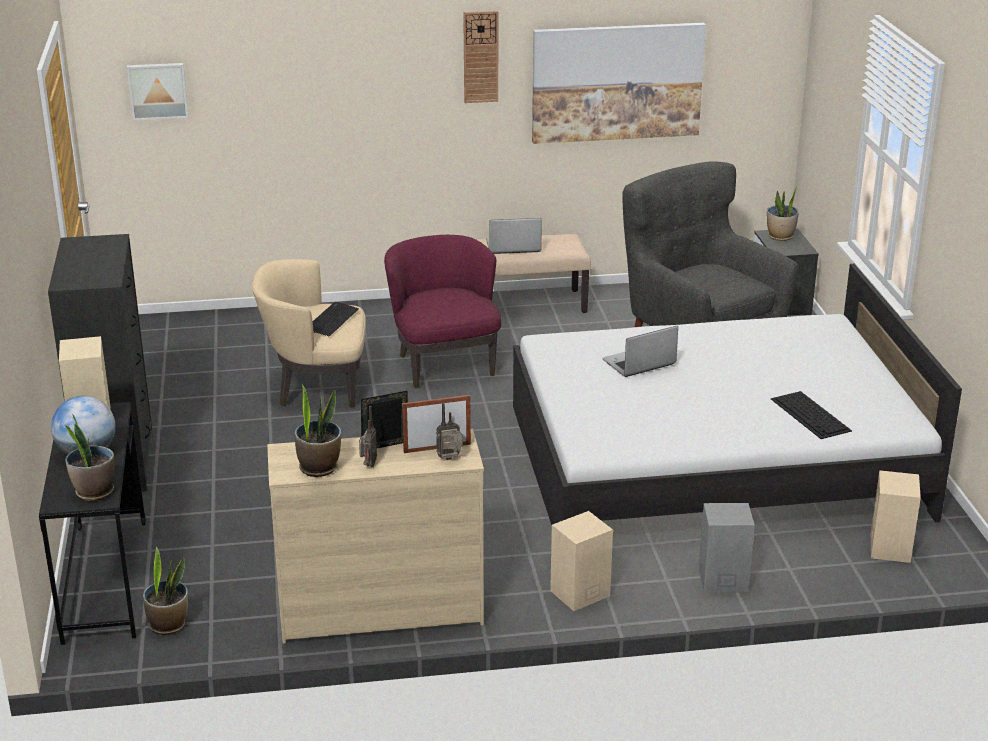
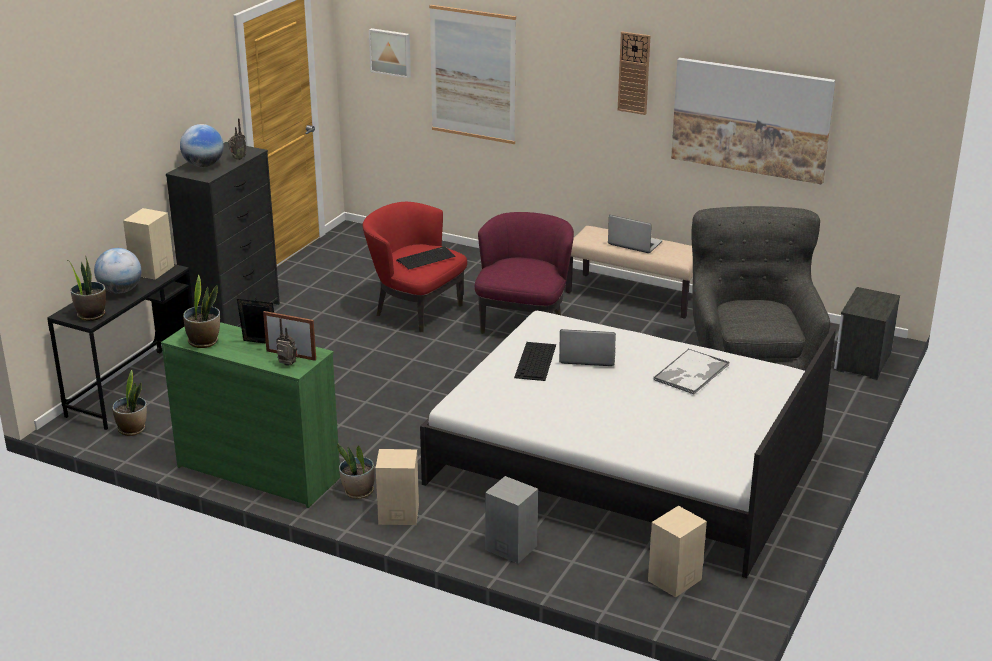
camera: 35 degrees right, 0 degrees up
beige armchair [252,259,366,408] -> red armchair [363,202,467,332]
beige dresser [267,429,484,644] -> green dresser [161,322,340,508]
radio [359,406,377,467] -> radio moved to [228,118,247,160]
potted plant [767,185,799,241] -> potted plant moved to [337,443,375,499]
keyboard [771,391,852,439] -> keyboard moved to [514,342,556,381]
none -> globe [180,124,224,167]
none -> picture [429,5,516,144]
none -> tray [653,349,729,394]

